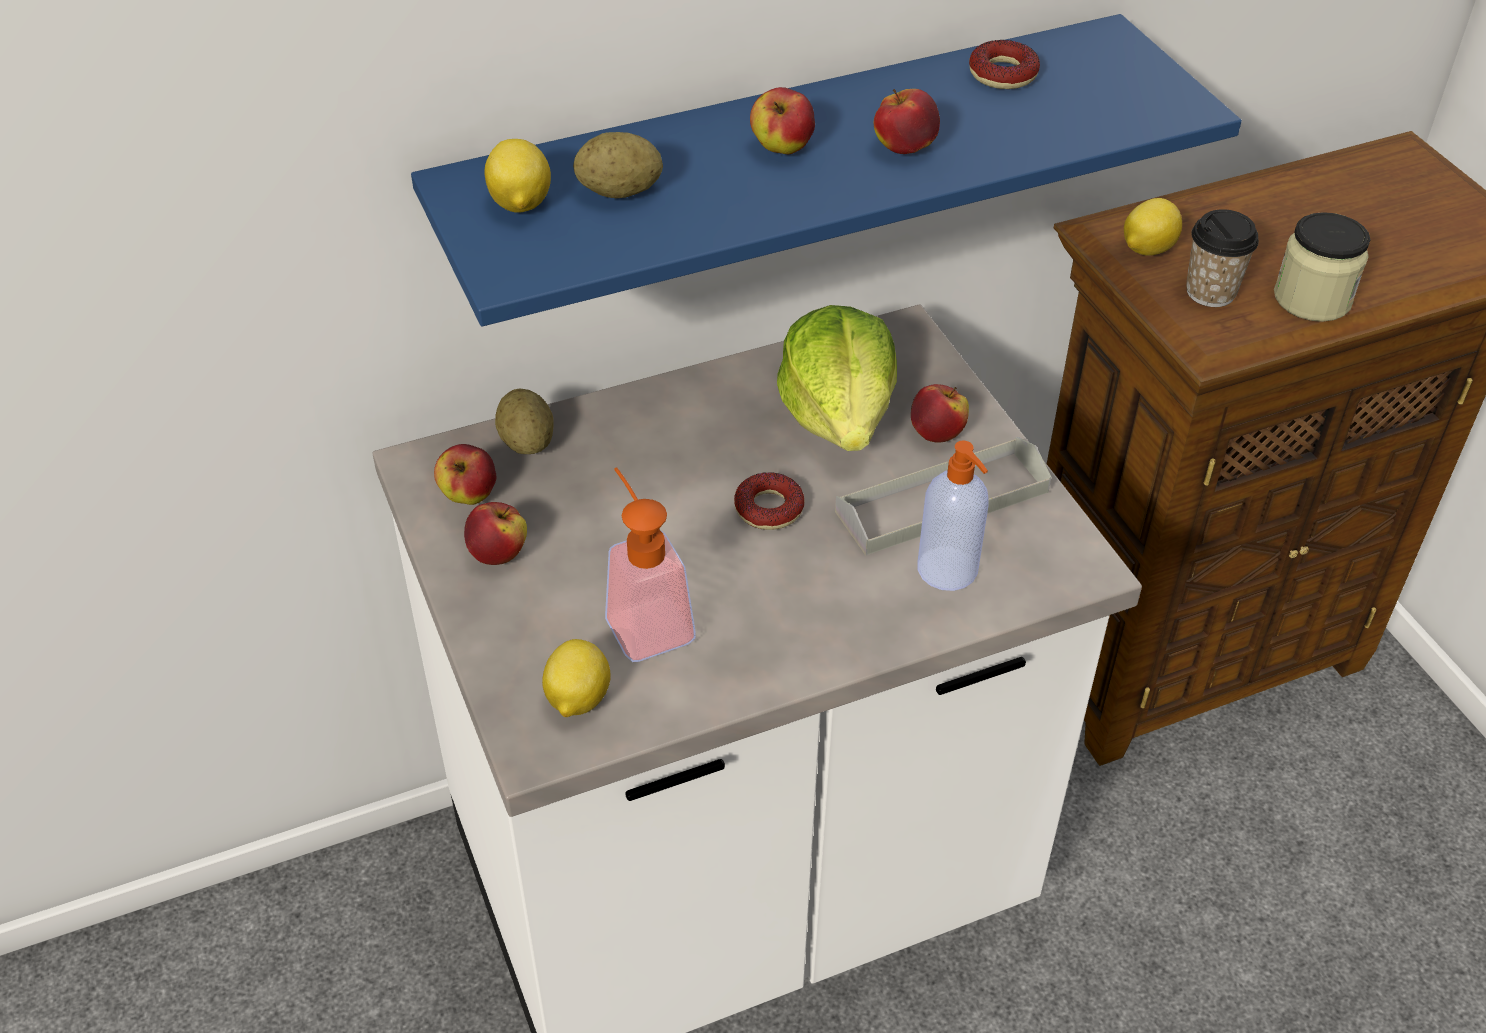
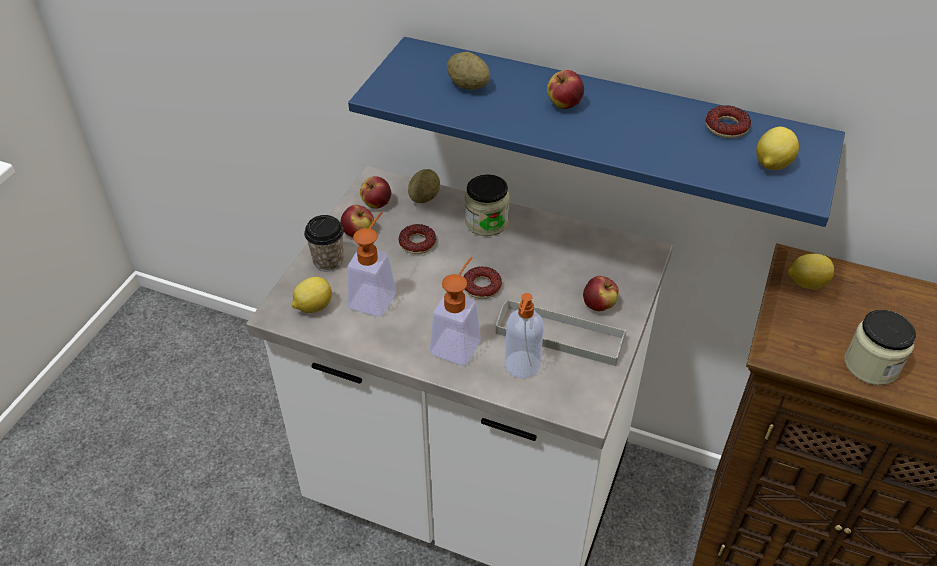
camera: 45 degrees right, 0 degrees up
lemon [485,139,551,213] -> lemon moved to [756,126,799,170]
lettuce [777,305,897,451] -> none
apple [874,89,940,154] -> none
cup [1186,209,1259,307] -> cup moved to [304,215,344,272]
none -> donut [399,224,436,254]
none -> soap dispenser [430,257,481,365]
none -> jar [465,174,510,236]

